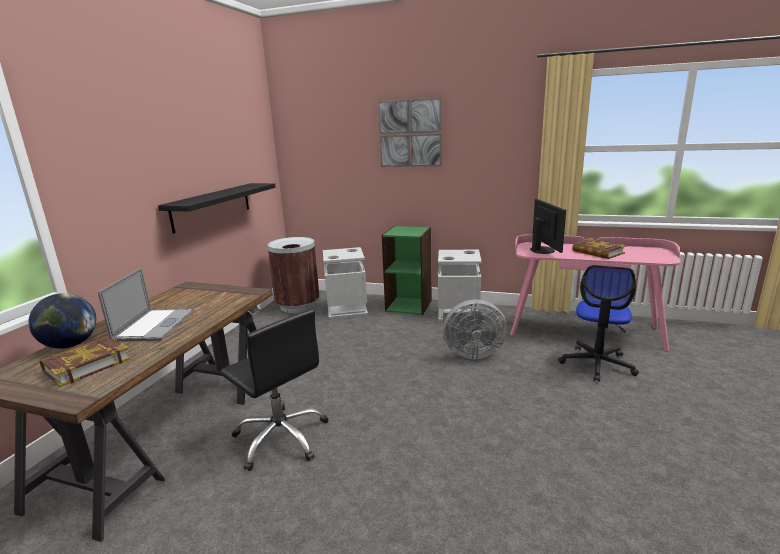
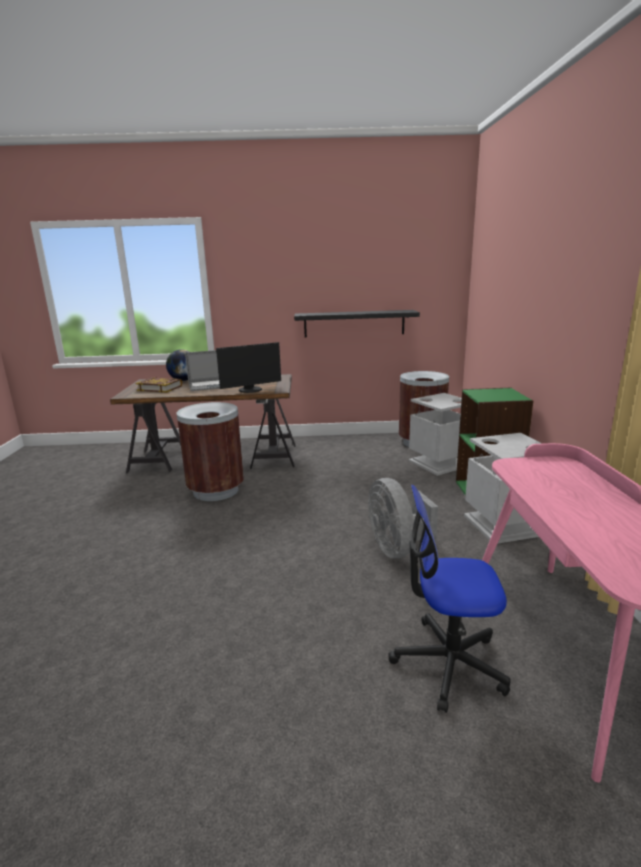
camera: 70 degrees right, 0 degrees up
black office chair [221,309,328,471] -> brown trash can [177,402,244,501]
picture [378,98,442,167] -> none
monitor [530,198,566,254] -> monitor moved to [216,342,281,393]
book [572,238,626,259] -> none

